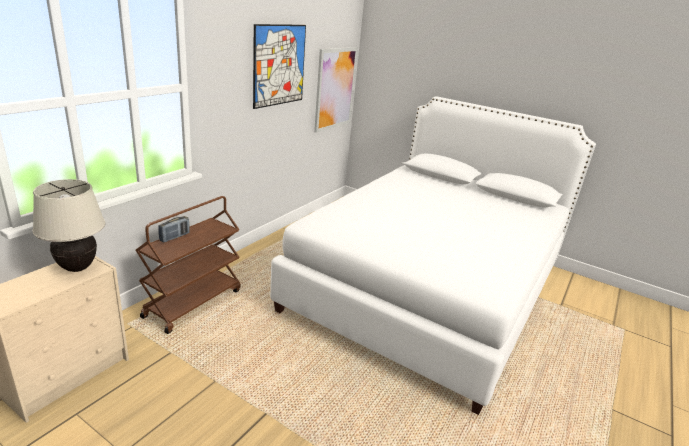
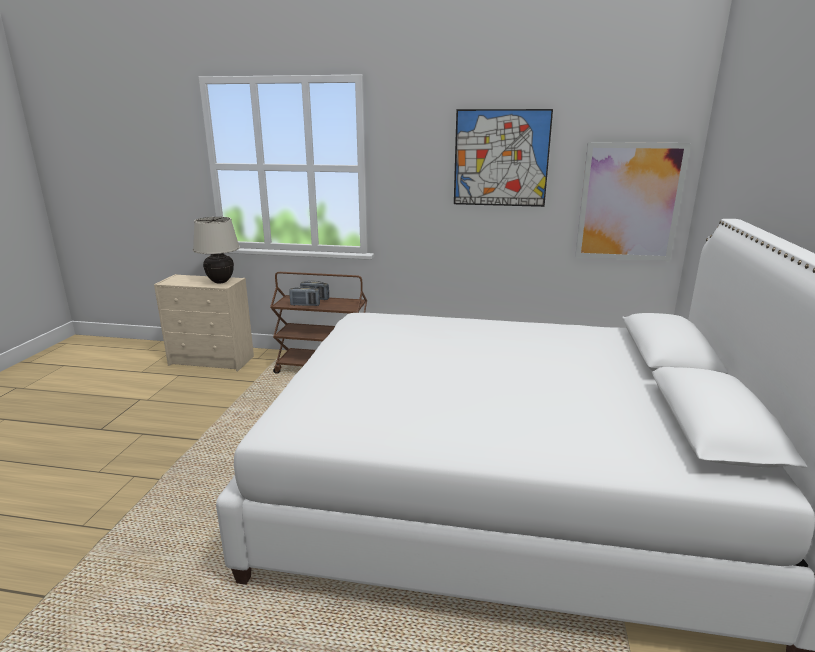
camera: 70 degrees right, 5 degrees down
none -> radio [289,286,320,306]

